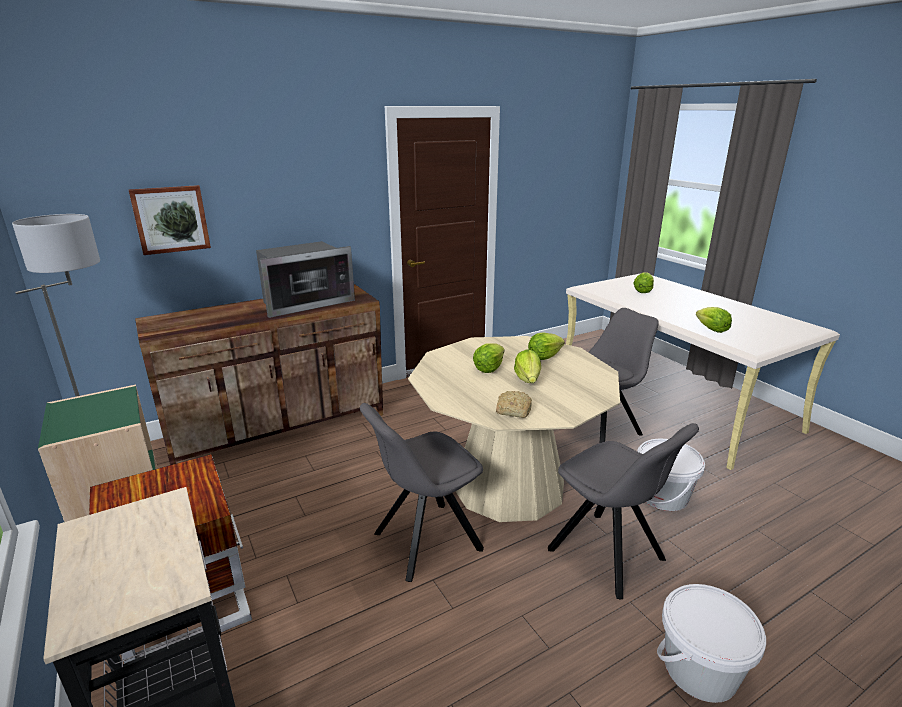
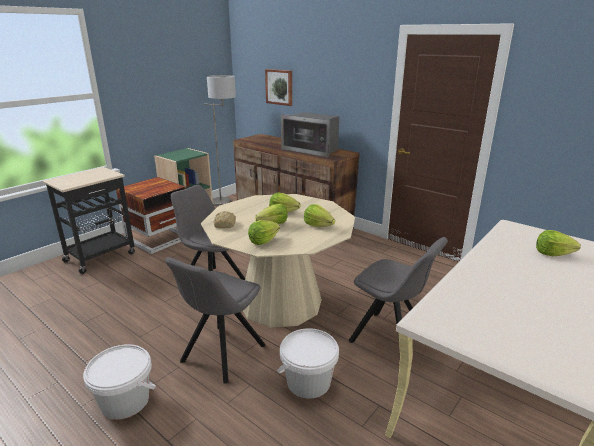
camera: 70 degrees right, 0 degrees up
lettuce [696,307,732,333] -> lettuce moved to [248,220,280,245]

